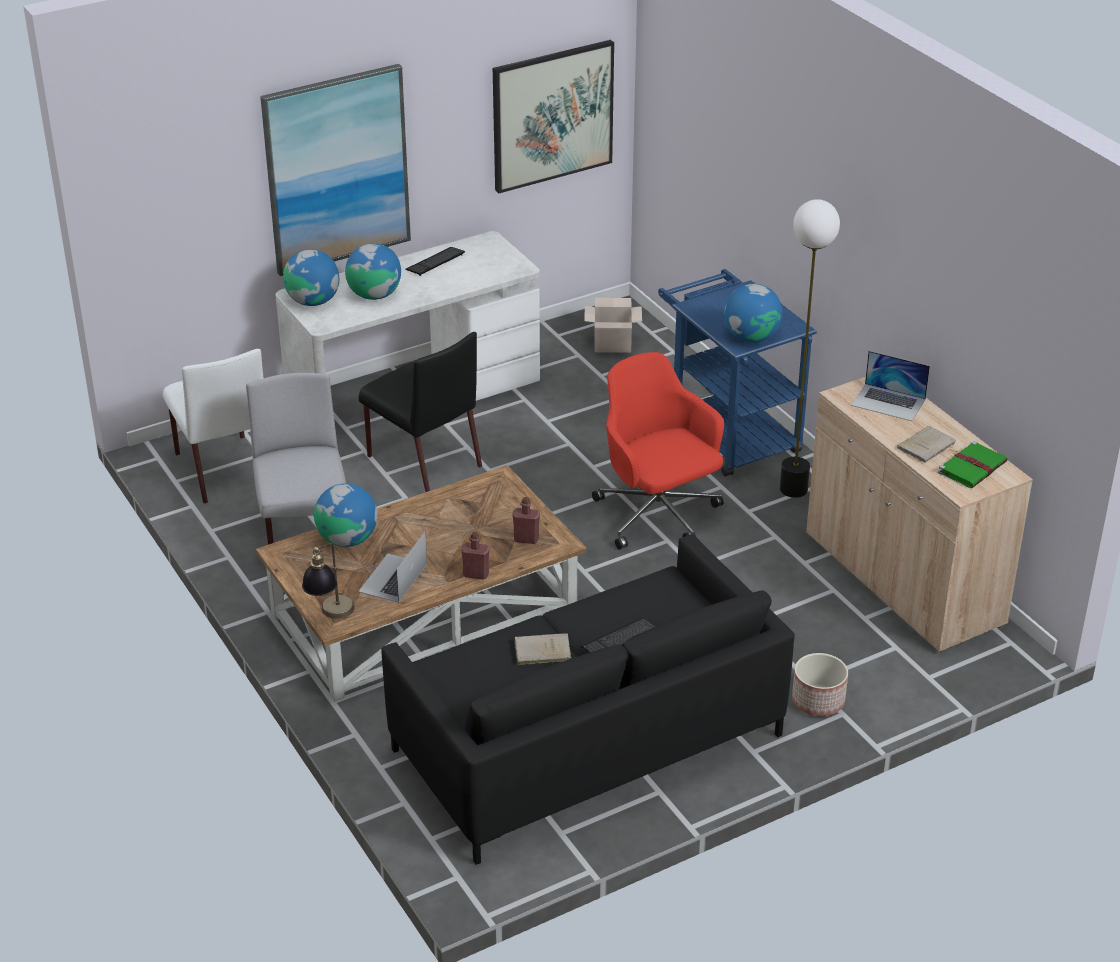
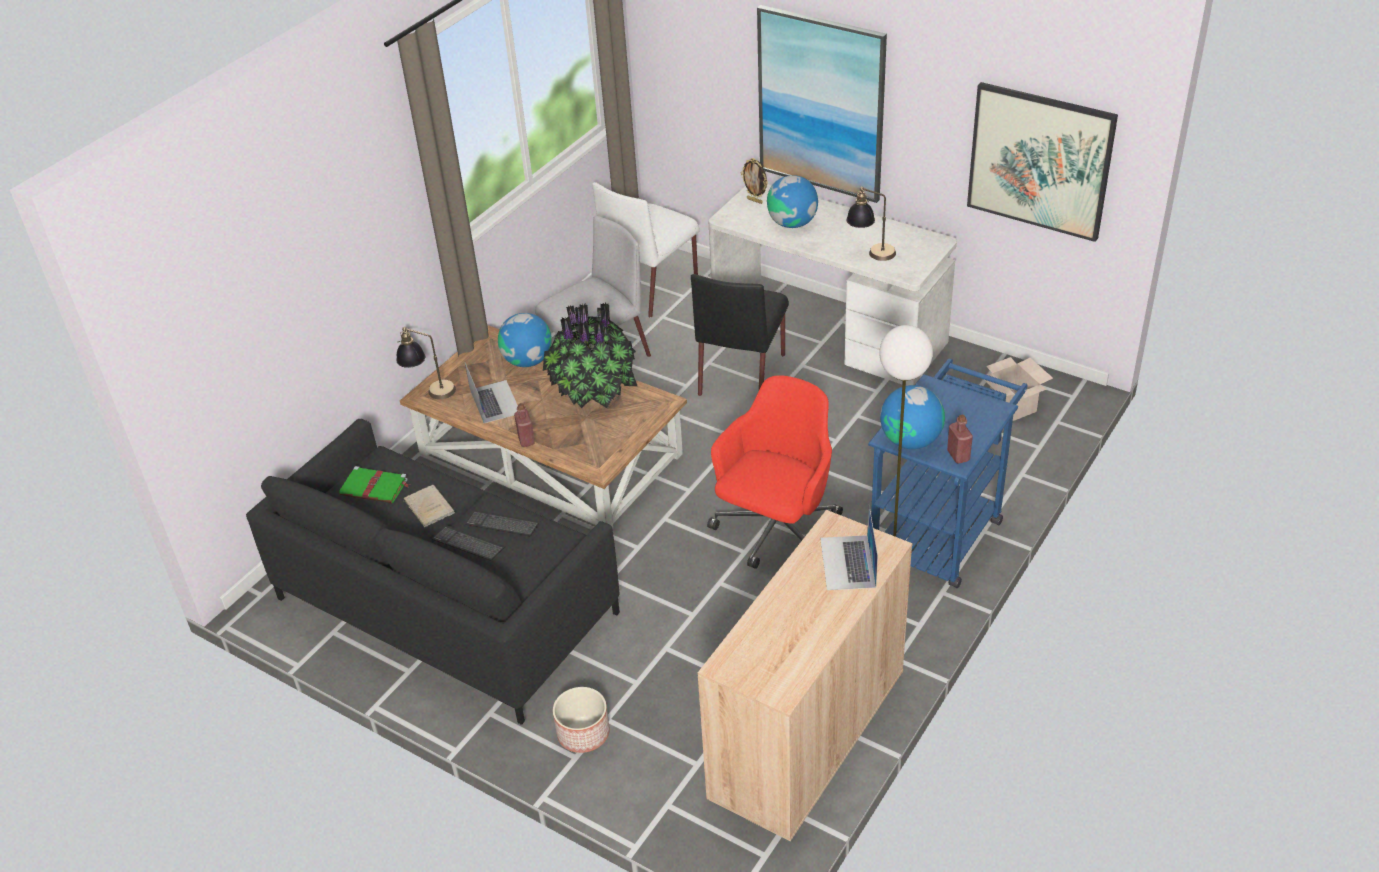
camera: 65 degrees right, 5 degrees up
globe [283,249,339,306] -> picture frame [741,158,768,204]
laptop [358,531,427,603] -> laptop turned 75 degrees clockwise [465,363,518,423]
keyboard [405,247,465,276] -> keyboard moved to [465,510,540,537]
red bottle [512,497,540,544] -> red bottle moved to [947,414,973,464]
beige book [897,426,956,463] -> none
green book [938,441,1008,488] -> green book moved to [339,466,410,503]
none -> potted plant [543,303,637,408]
none -> table lamp [847,187,896,261]

